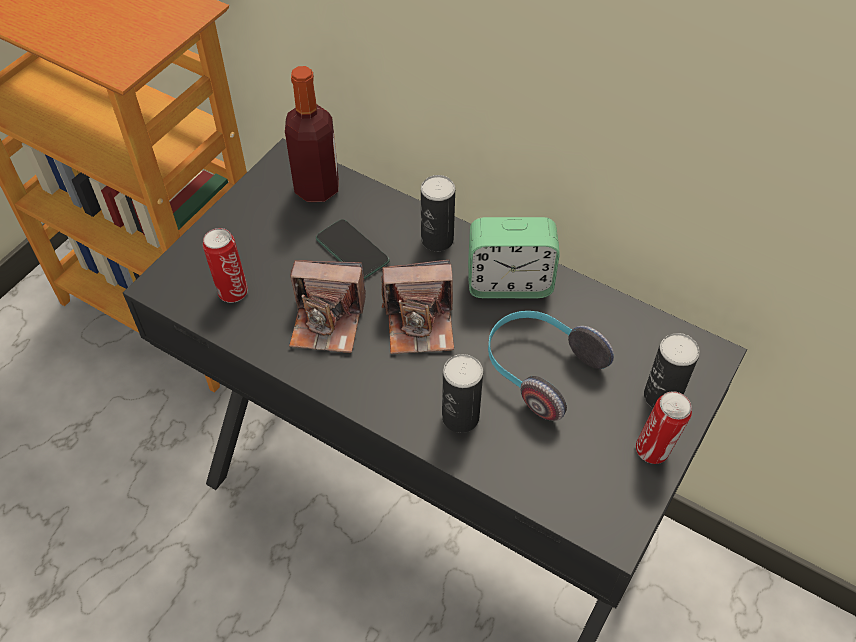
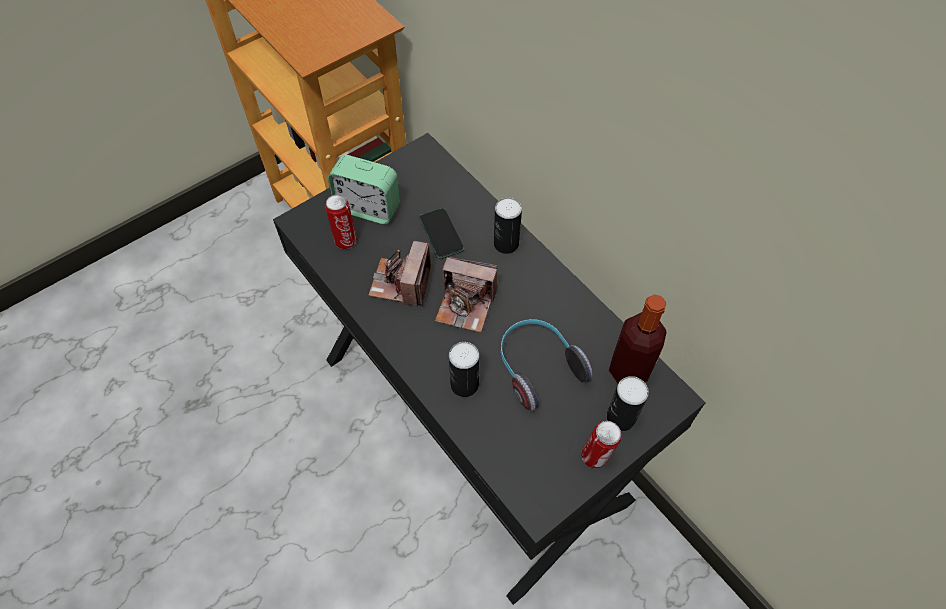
camera: 20 degrees right, 5 degrees up
bottle [285,66,339,202] -> bottle moved to [609,294,667,383]
camera [289,261,366,353] -> camera turned 75 degrees clockwise [368,241,431,307]
alarm clock [468,217,560,298] -> alarm clock moved to [328,155,400,224]

